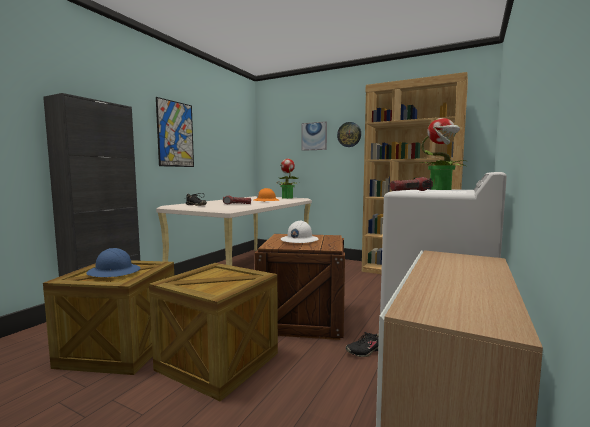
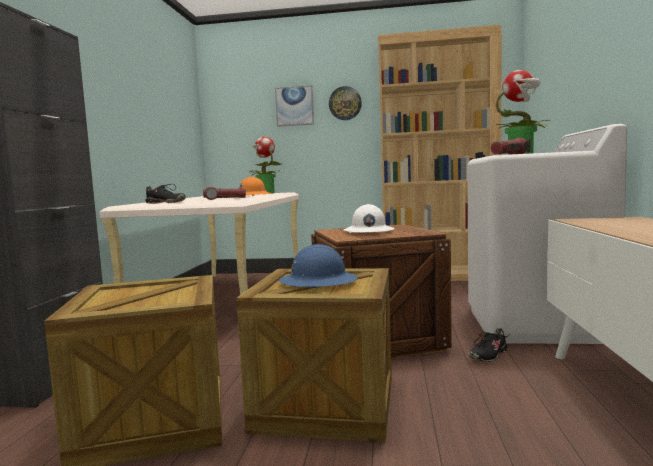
camera: 20 degrees left, 0 degrees up
blue hard hat [87,248,140,277] -> blue hard hat moved to [279,244,358,288]
picture [156,97,194,167] -> none

